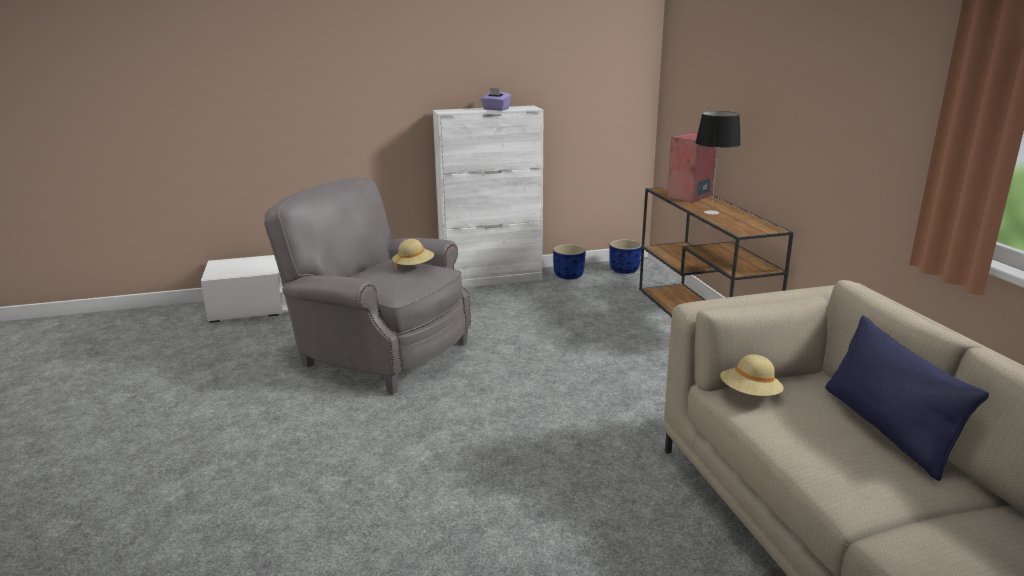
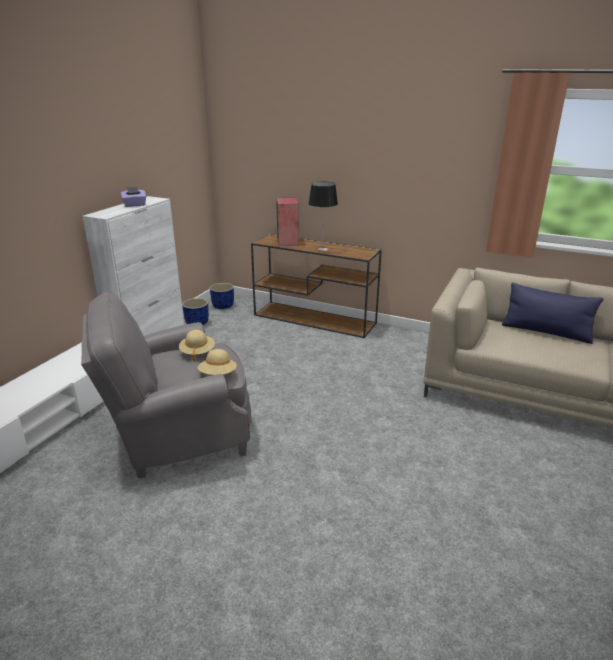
camera: 50 degrees left, 5 degrees up
beige hat [720,354,784,396] -> beige hat moved to [198,349,237,375]

